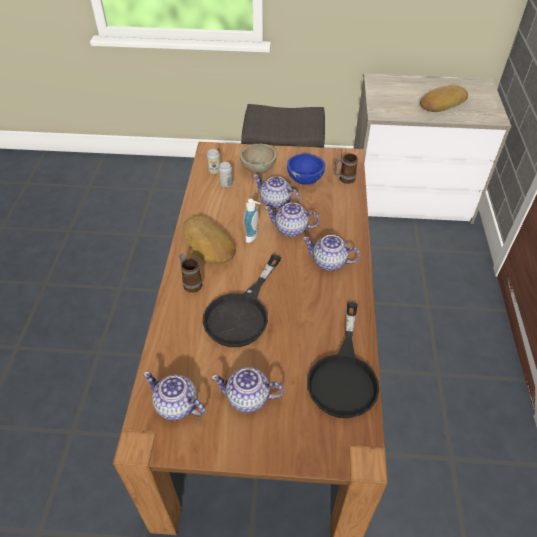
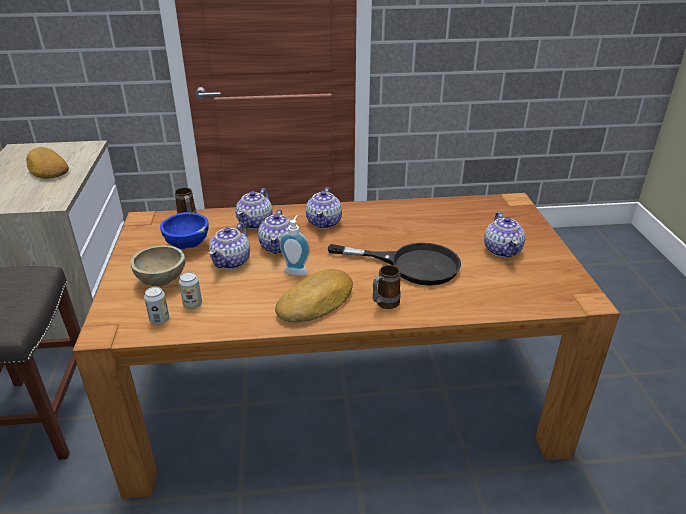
camera: 100 degrees left, 15 degrees down
teapot [143,372,206,421] -> teapot moved to [236,188,273,229]
black frying pan [307,302,379,418] -> none

